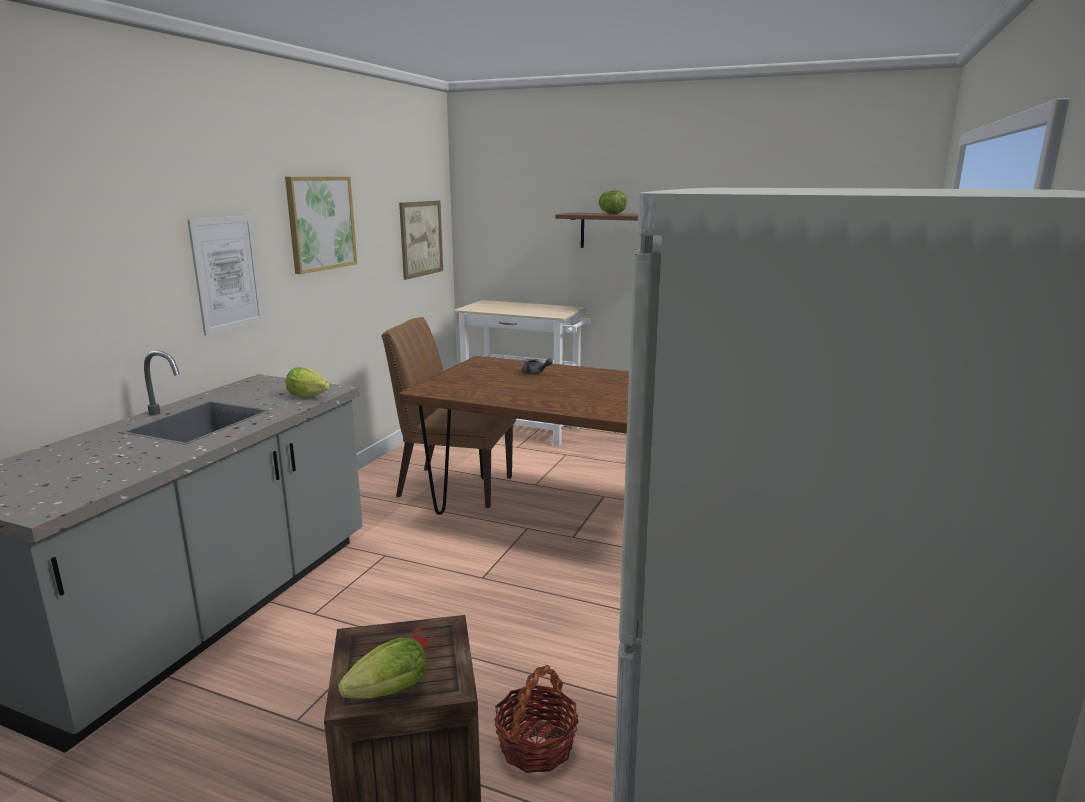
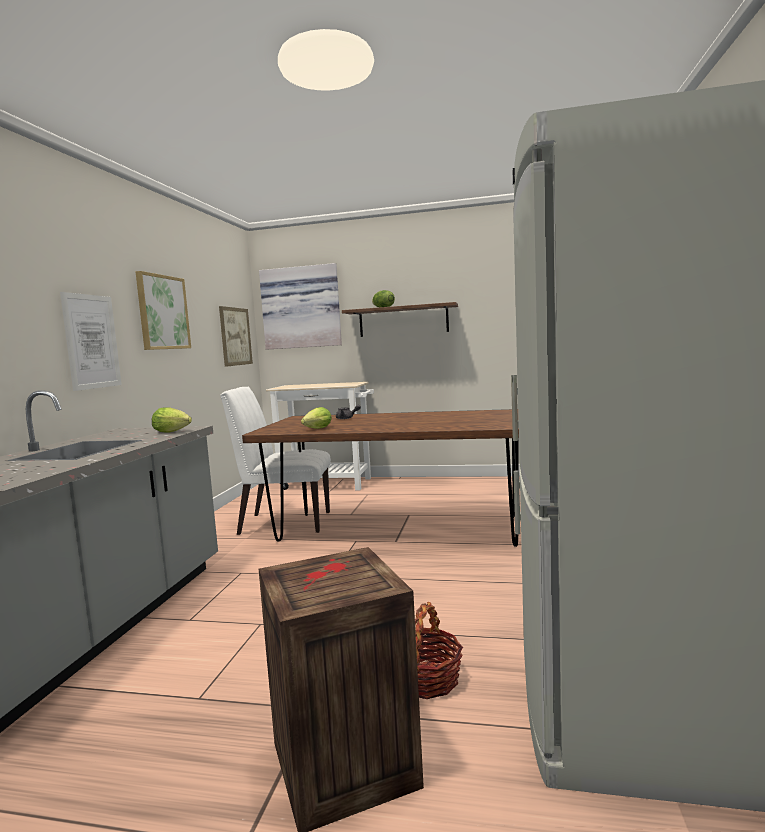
camera: 10 degrees left, 10 degrees down
lettuce [338,637,426,698] -> lettuce moved to [301,407,332,429]
brown chair [381,317,516,508] -> white chair [220,387,331,535]
none -> picture [259,263,342,350]

